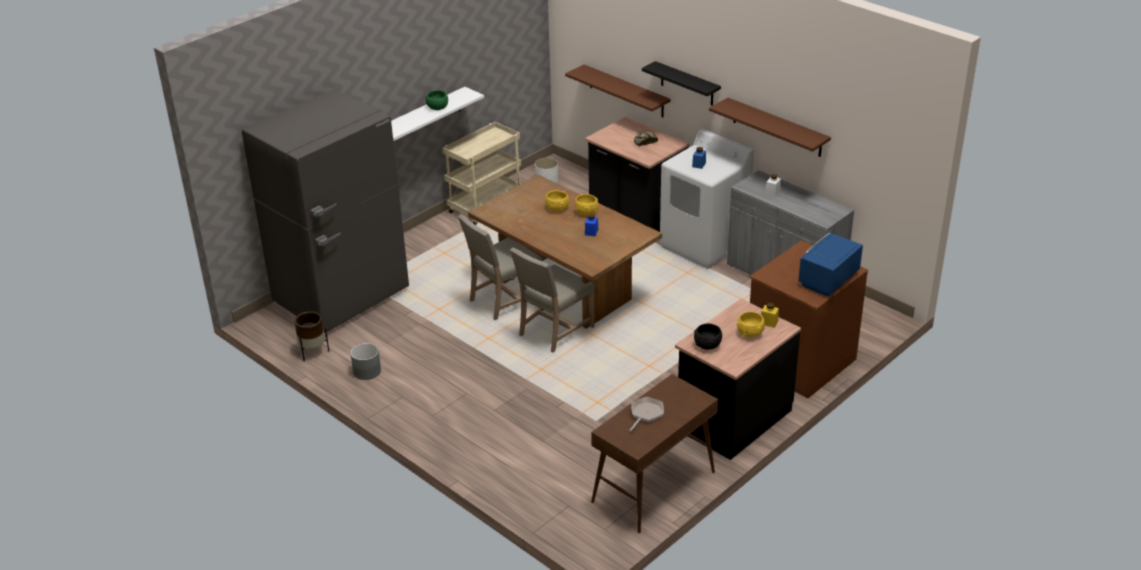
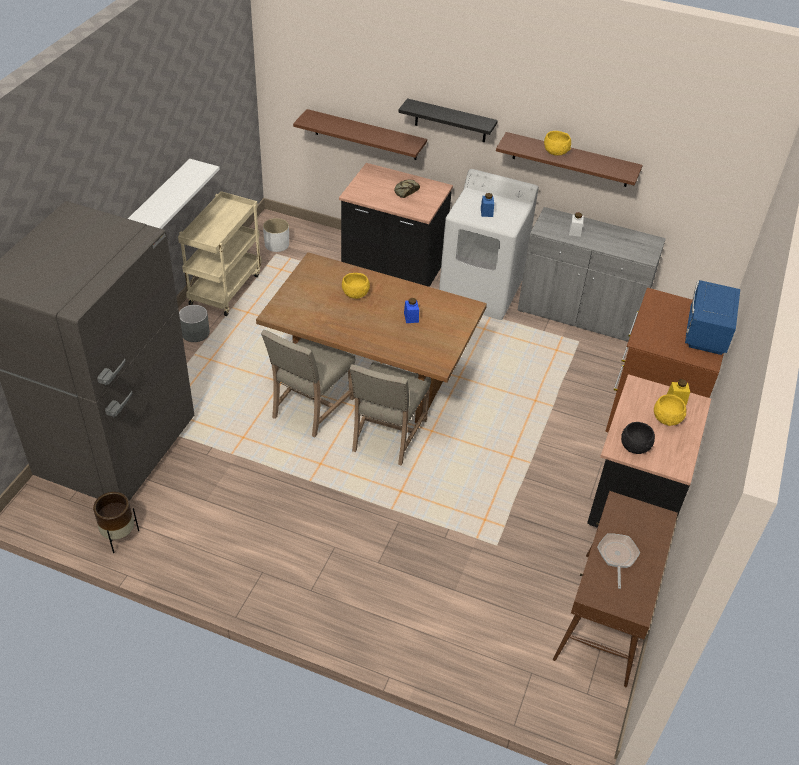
camera: 25 degrees left, 10 degrees up
grey planter [350,343,381,380] -> grey planter moved to [179,305,210,342]
green bowl [426,90,448,110] -> none
yellow bowl [575,194,599,216] -> yellow bowl moved to [544,131,571,156]

